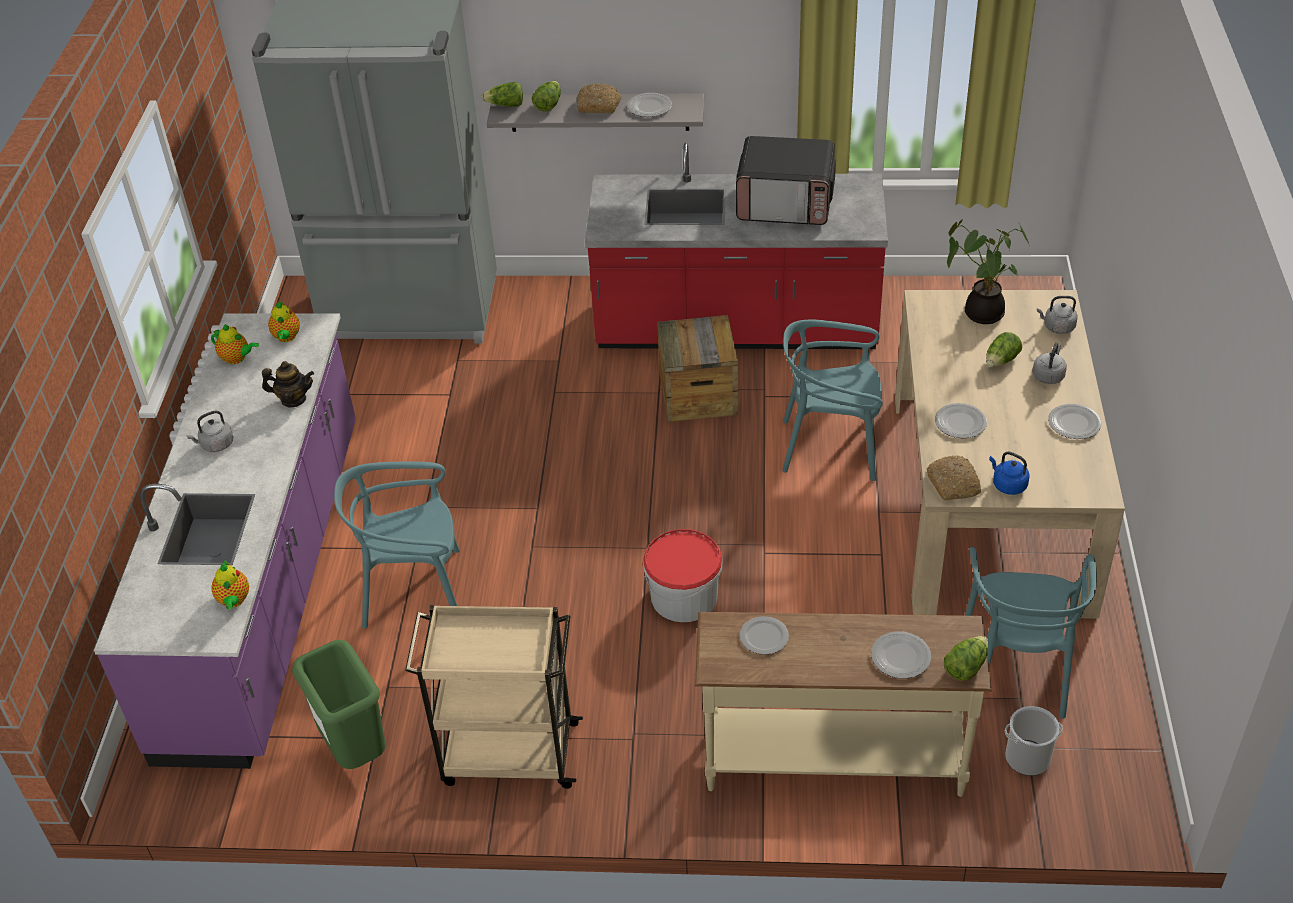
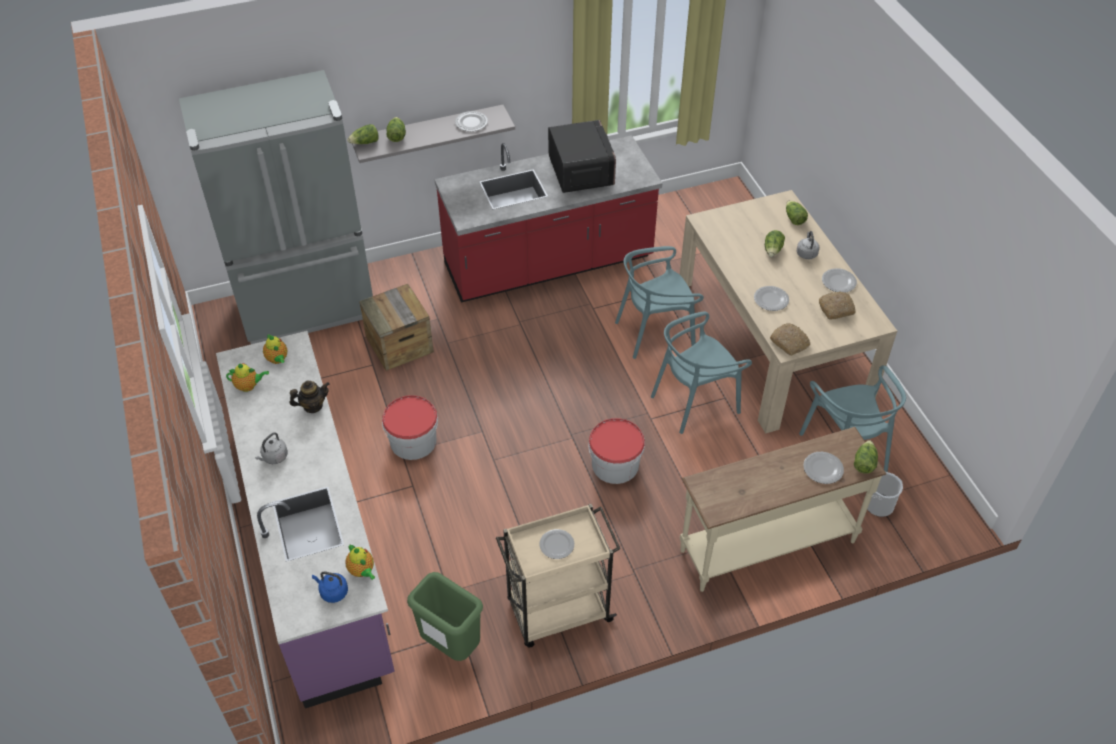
camera: 25 degrees left, 5 degrees up
turquoise chair [334,462,460,629] -> turquoise chair moved to [651,312,752,434]
bread [577,83,621,114] -> bread moved to [819,292,856,320]
crate [657,315,738,422] -> crate moved to [359,284,434,371]
microwave [736,136,836,225] -> microwave turned 90 degrees counterclockwise [548,120,616,193]
plate [740,616,789,655] -> plate moved to [539,529,574,559]
potted plant [947,219,1029,324] -> none
blue kettle [989,451,1029,495] -> blue kettle moved to [312,571,348,603]
grey kettle [1037,296,1078,334] -> lettuce [786,200,808,225]
none -> bucket [382,395,438,460]

